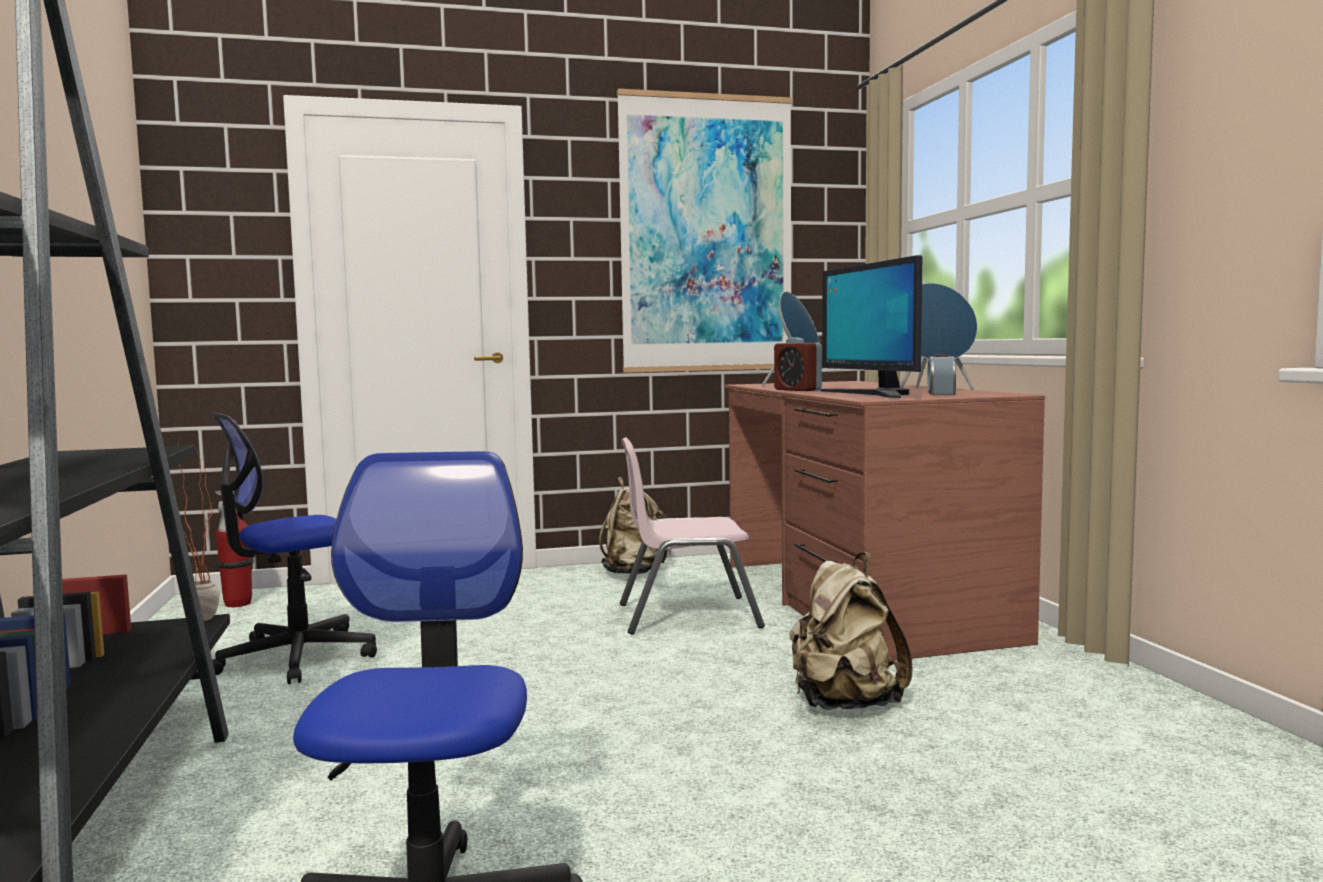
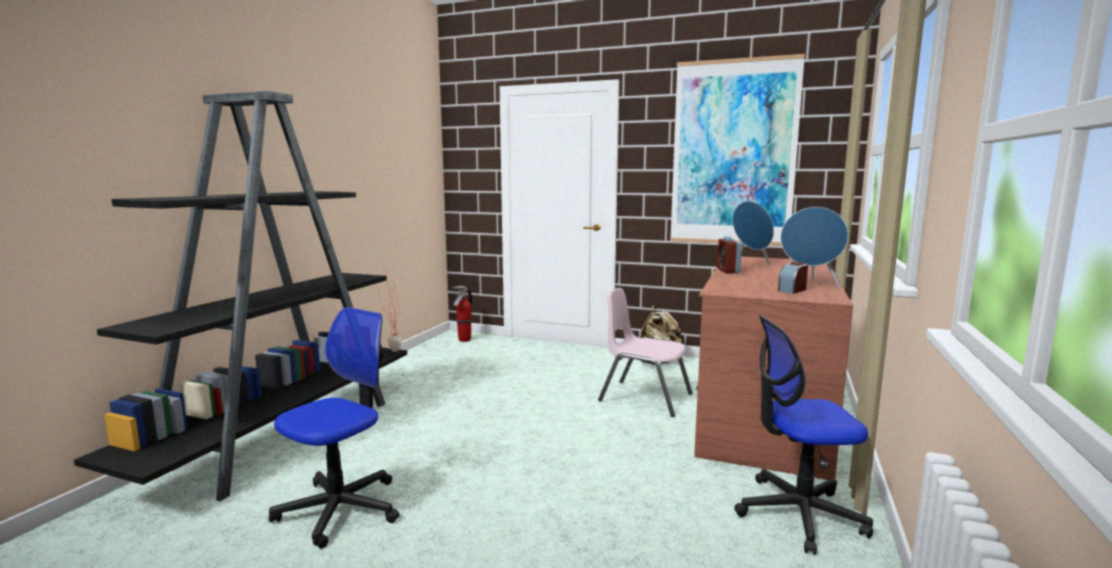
camera: 35 degrees right, 5 degrees up
office chair [212,412,377,684] -> office chair moved to [734,315,873,555]
beige backpack [789,552,913,710] -> none
monitor [821,255,922,398] -> none

